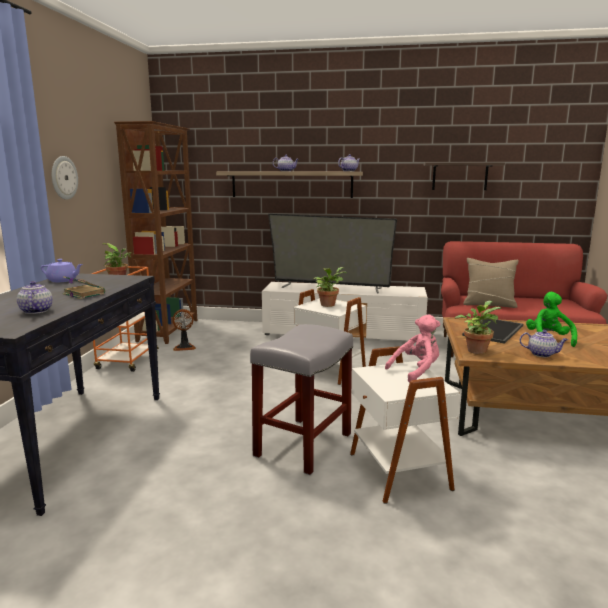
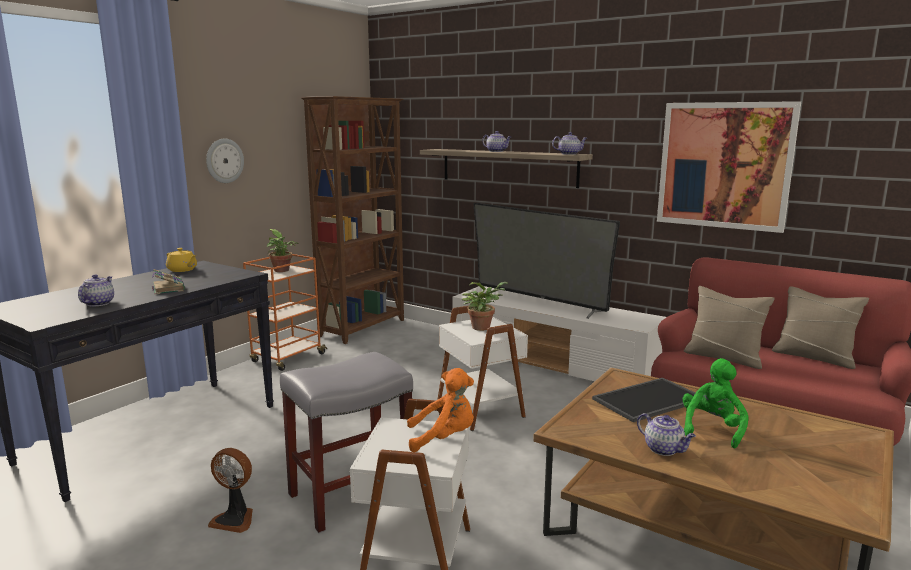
camera: 25 degrees right, 0 degrees up
purple teapot [41,259,83,282] -> yellow teapot [166,248,197,272]
fan [173,309,196,351] -> fan moved to [208,448,253,533]
pink plush toy [385,314,440,383] -> orange plush toy [407,368,474,452]
shelf [424,162,505,190] -> picture [657,101,801,233]
potted plant [455,301,501,354] -> none
none -> beige pillow [772,286,869,369]

